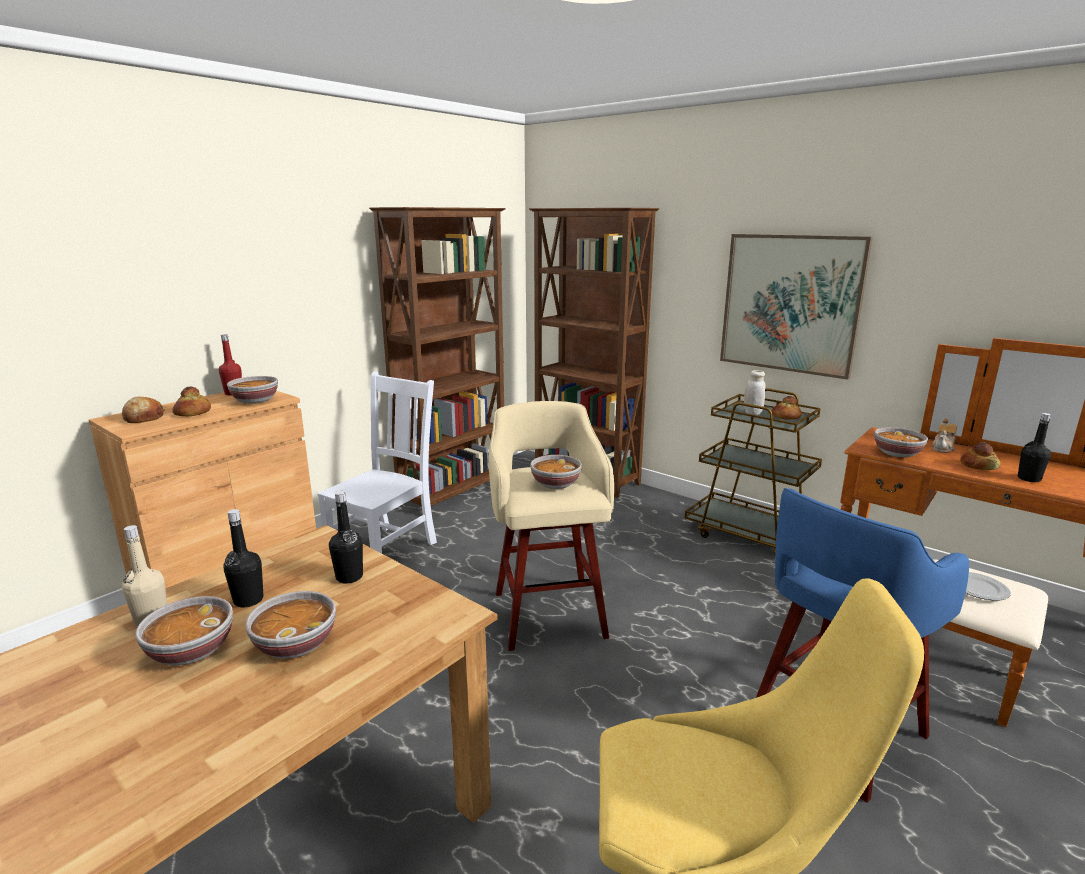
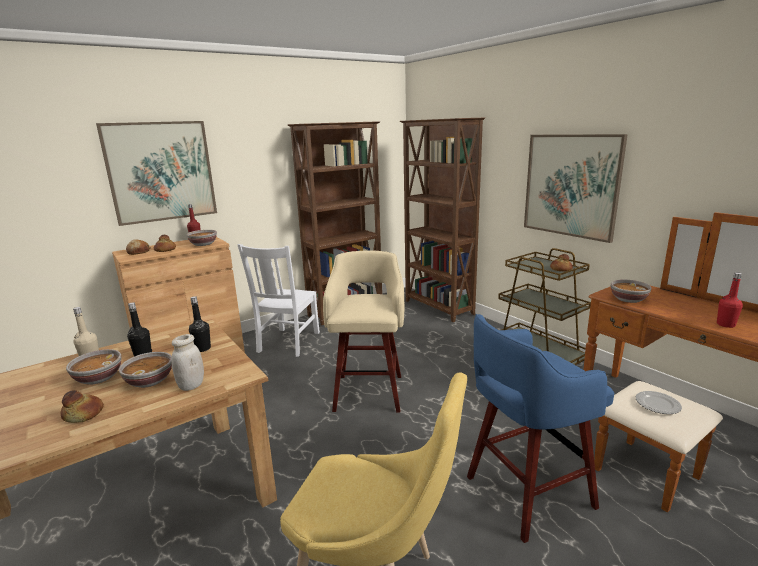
camera: 15 degrees right, 0 degrees up
white chair [318,371,437,553] -> white chair turned 150 degrees clockwise [237,244,320,357]
bowl [530,455,582,489] -> none
white jar [744,370,766,415] -> white jar moved to [171,334,204,391]
teapot [932,418,957,453] -> none
bread [960,442,1001,470] -> bread moved to [61,390,104,423]
black bottle [1018,413,1051,482] -> red bottle [717,272,743,328]
none -> picture [96,121,217,226]

